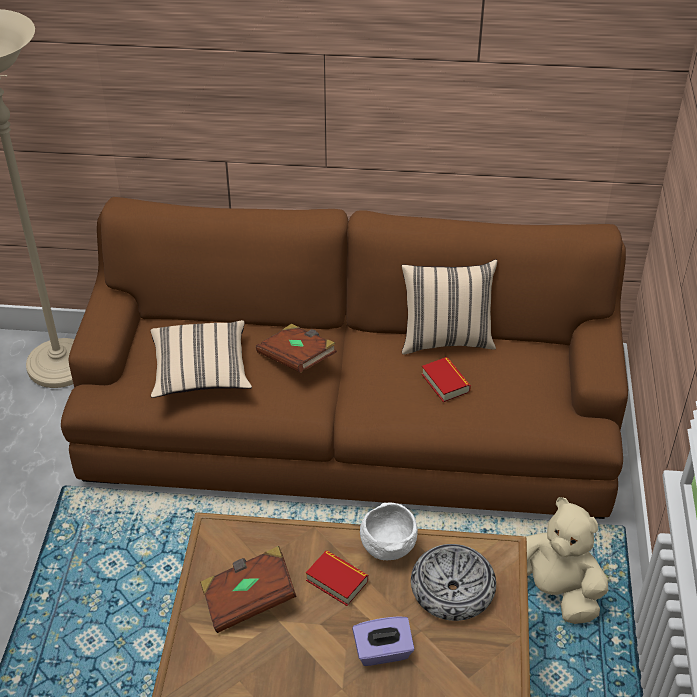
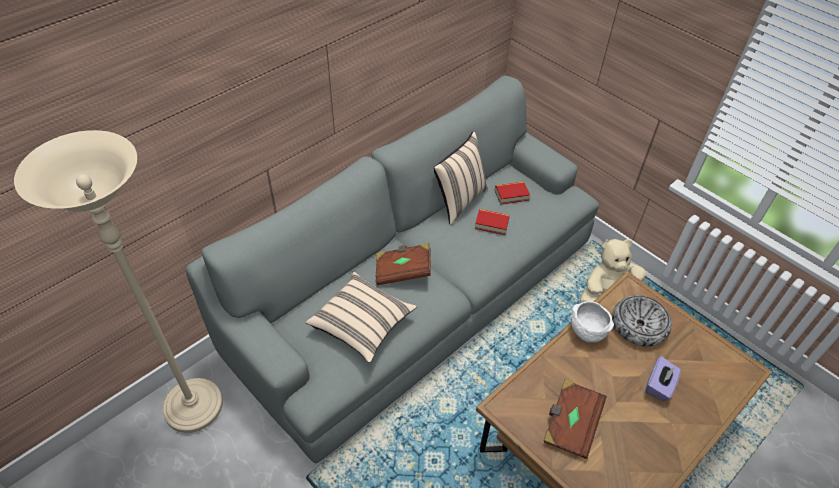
camera: 50 degrees left, 5 degrees up
brown sofa [61,197,628,519] -> grey sofa [186,76,599,463]
book [306,550,368,606] -> book moved to [495,182,530,205]

